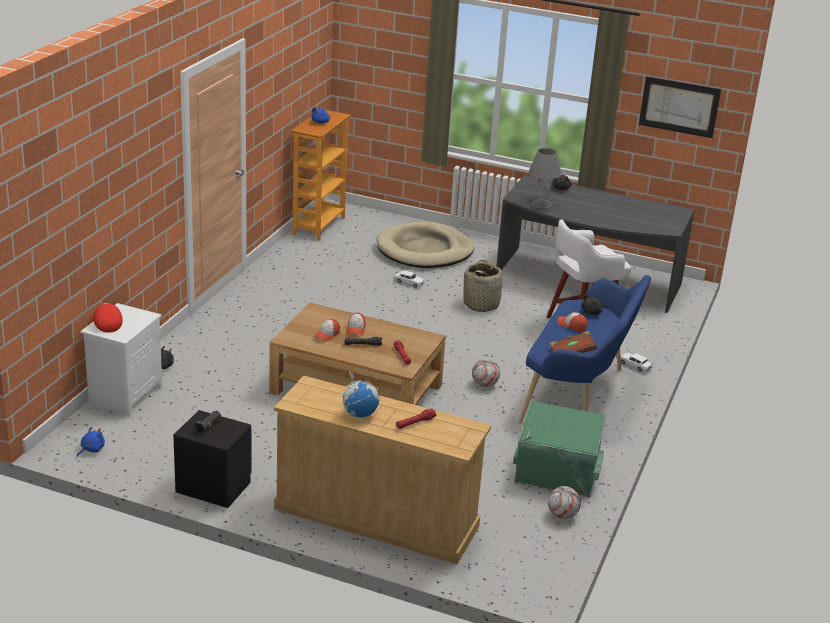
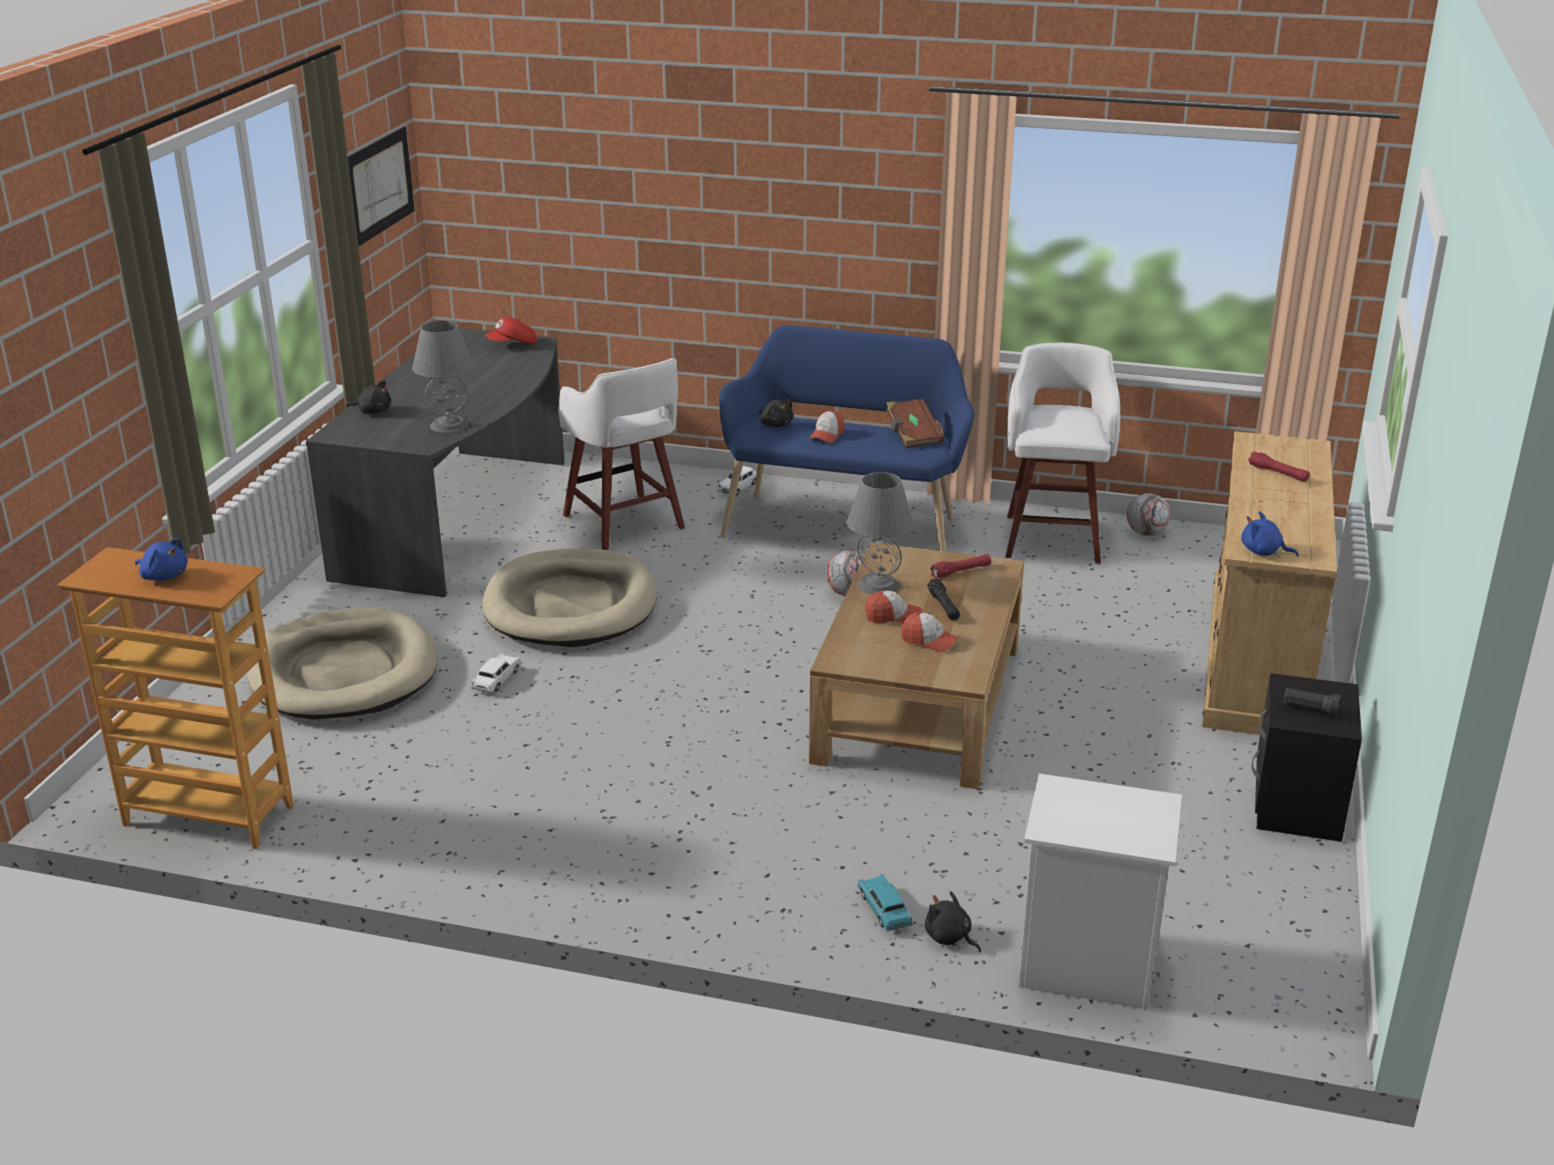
camera: 95 degrees left, 0 degrees up
blue plush toy [77,427,105,457] -> blue plush toy moved to [1241,511,1299,557]
red cap [93,303,123,333] -> red cap moved to [485,317,537,344]
globe [340,372,380,418] -> none
basket [463,260,505,312] -> beige dog bed [482,548,657,647]
green storage box [513,401,606,498] -> white stool [1006,343,1120,564]
none -> grey table lamp [846,472,914,595]
none -> turquoise toy car [857,874,913,931]

